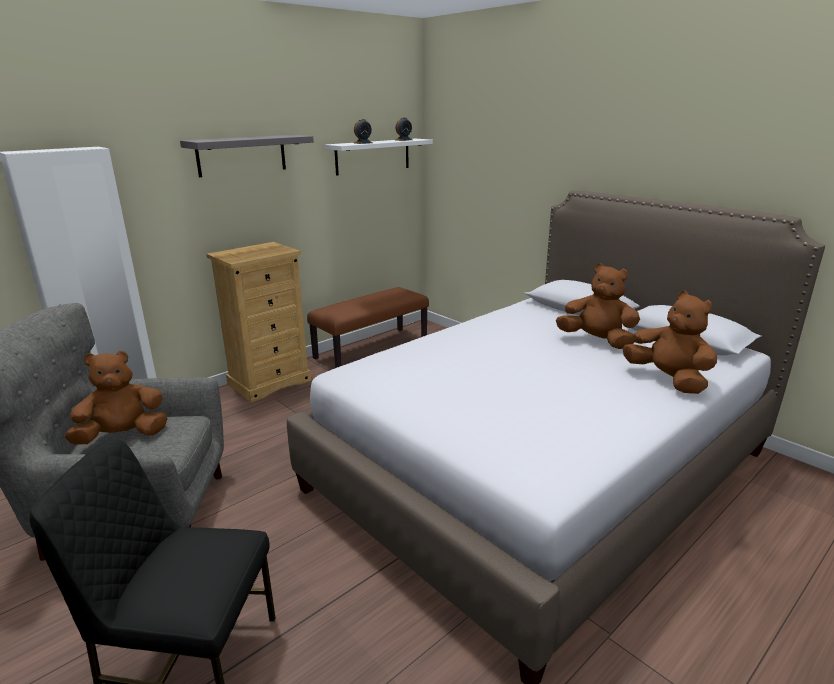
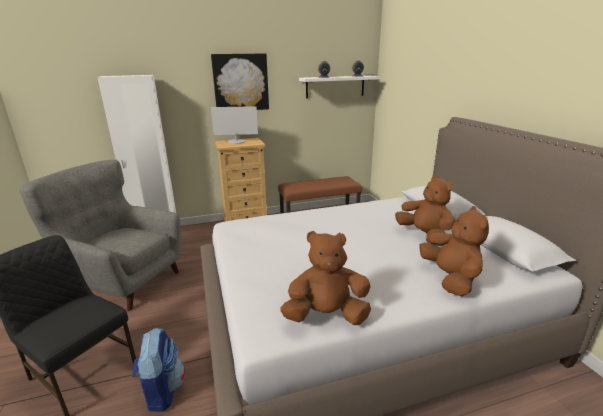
camera: 25 degrees right, 0 degrees up
brown plush toy [65,350,167,445] -> brown plush toy moved to [280,231,371,325]
grey shelf [180,135,314,177] -> picture [211,54,269,110]
none -> backpack [132,328,185,412]
none -> monitor [211,106,258,144]

